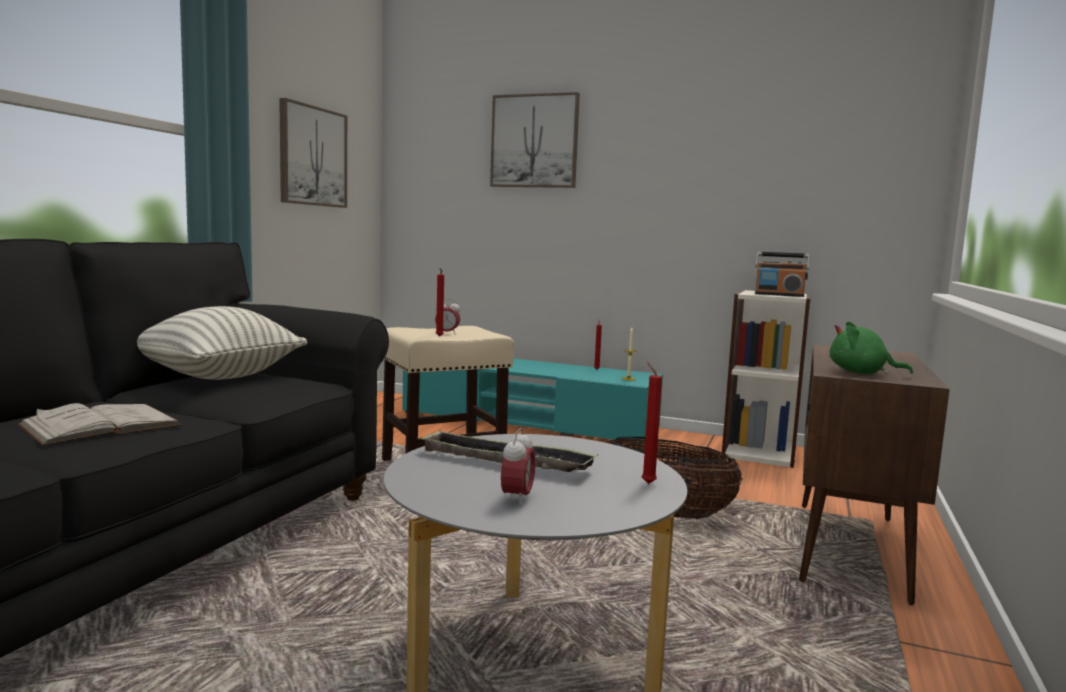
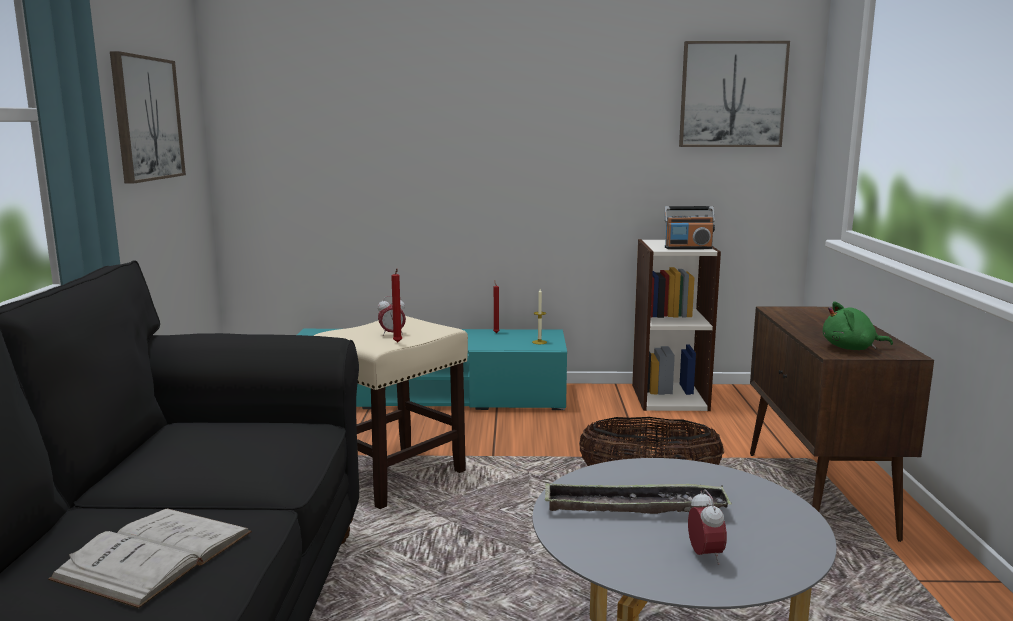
camera: 20 degrees left, 5 degrees up
pillow [137,306,307,380] -> none
picture [490,92,580,188] -> picture moved to [679,41,790,147]
red candle [642,362,662,484] -> none

